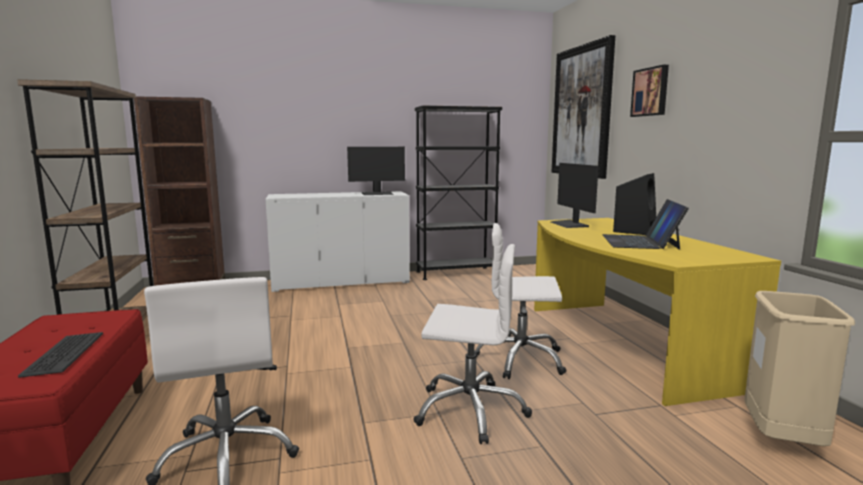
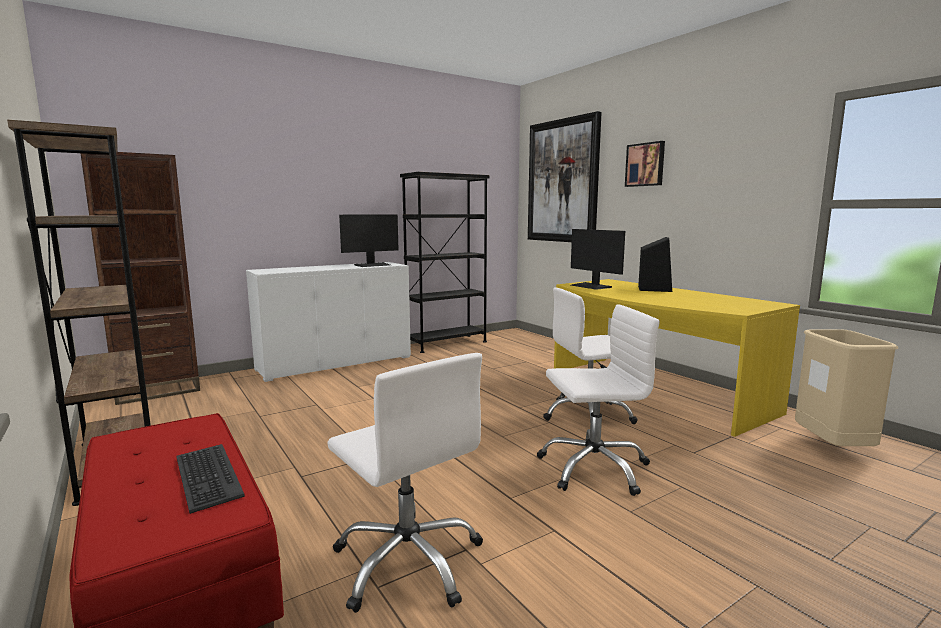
camera: 20 degrees left, 0 degrees up
laptop [602,199,689,250] -> none

